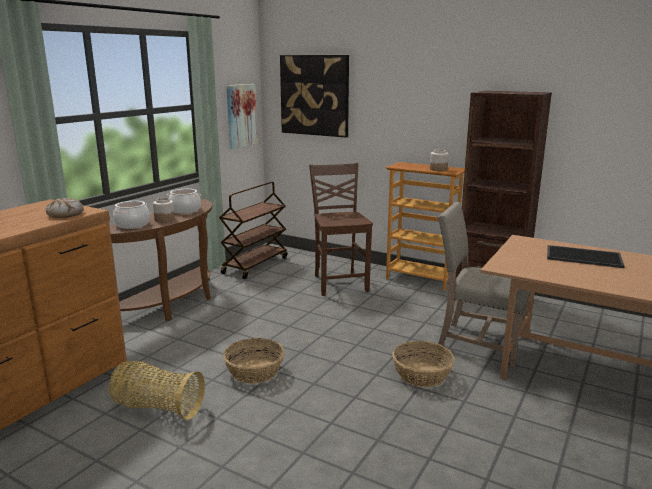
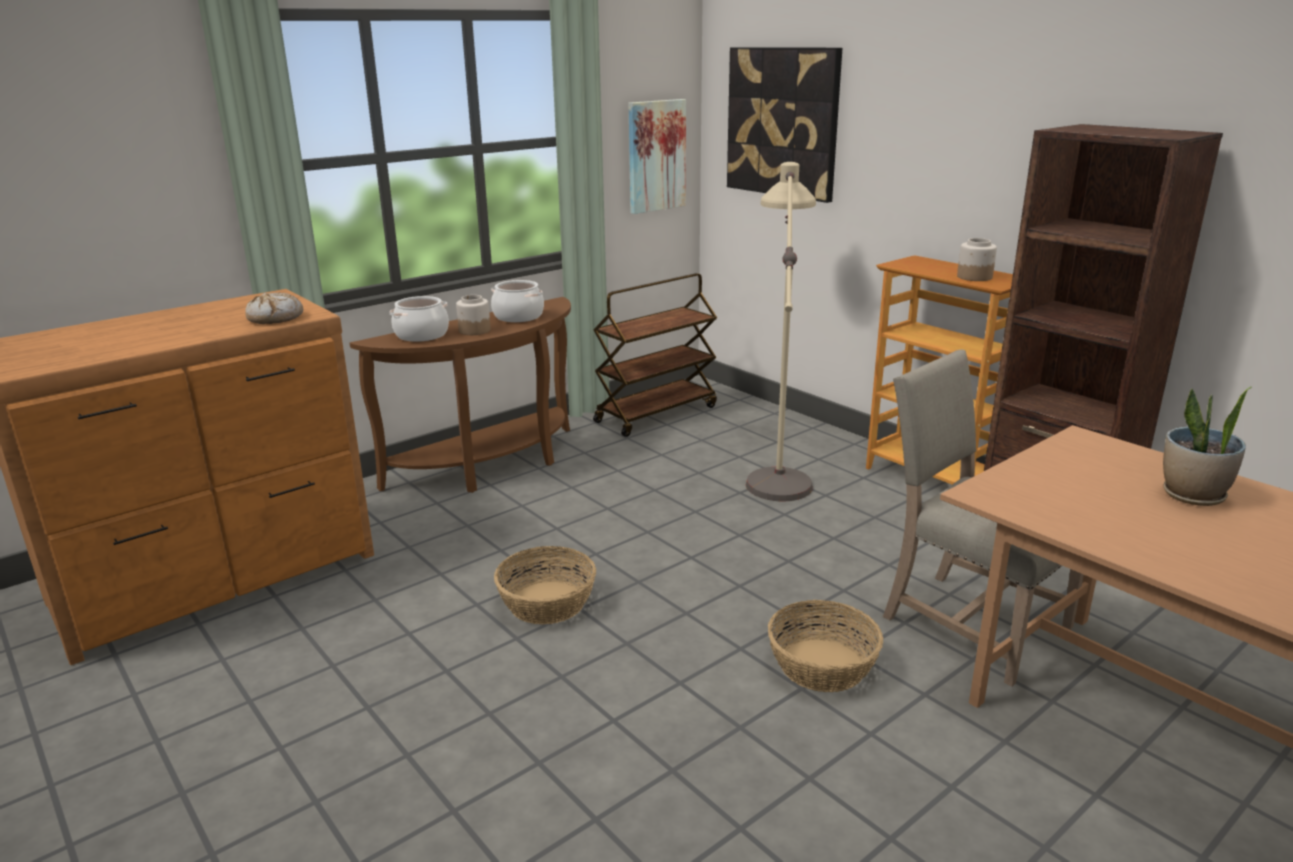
camera: 20 degrees right, 5 degrees up
basket [109,361,205,420] -> none
brown chair [309,163,373,296] -> beige floor lamp [746,162,816,501]
tray [547,245,624,268] -> potted plant [1163,387,1251,506]

